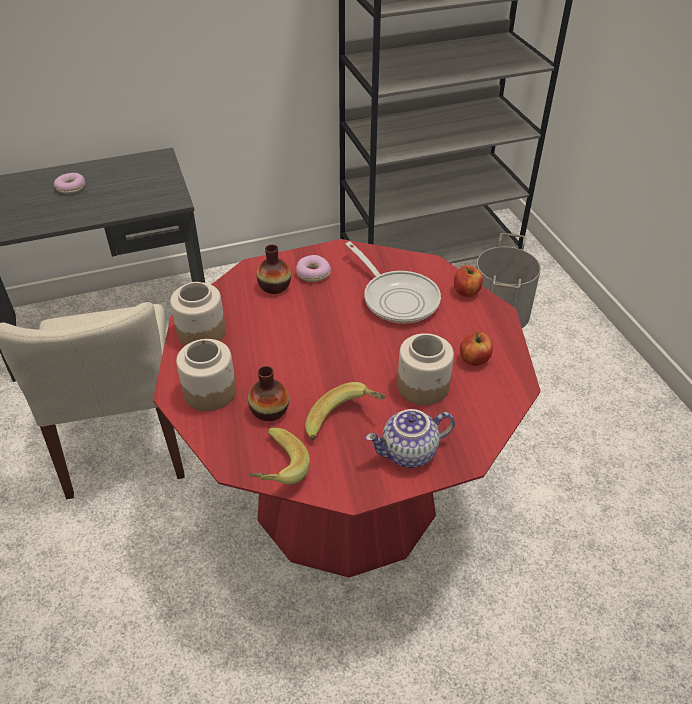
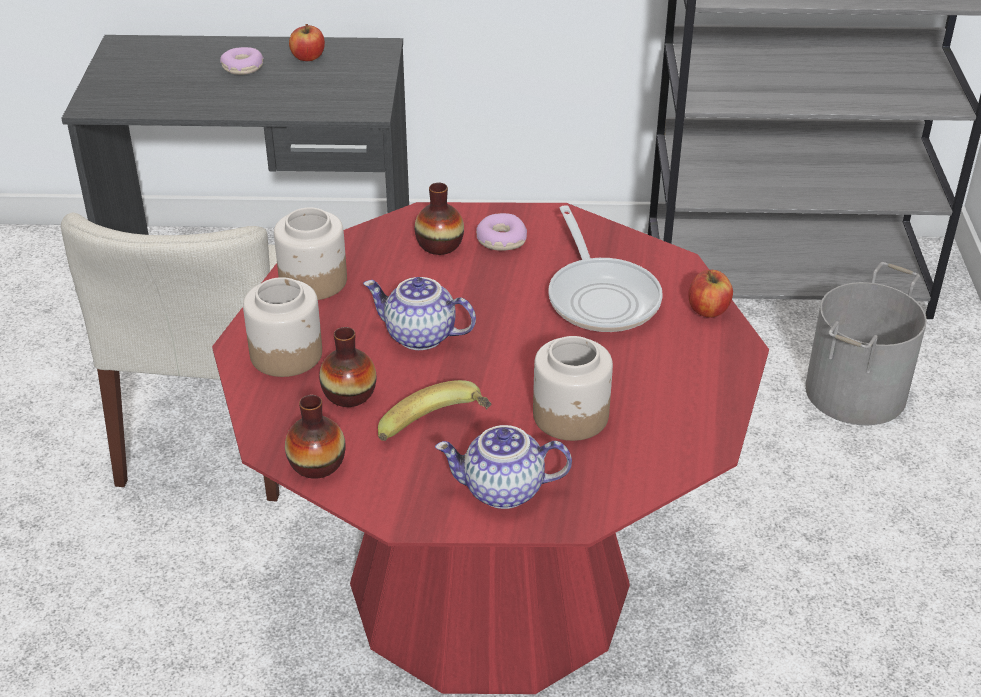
camera: 20 degrees right, 5 degrees down
banana [248,428,310,484] -> vase [285,395,346,479]
apple [460,331,493,366] -> apple moved to [289,24,325,61]
none -> teapot [363,277,476,350]

